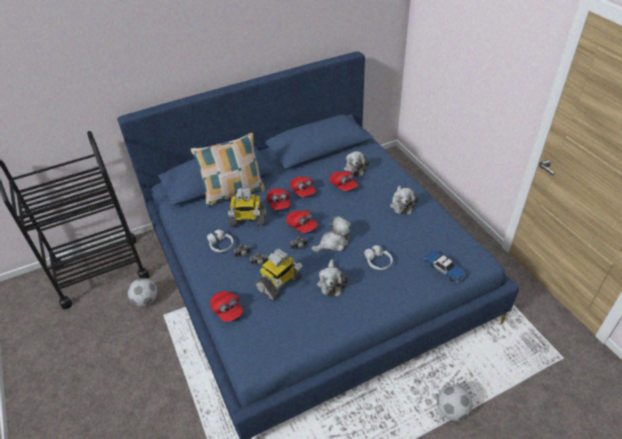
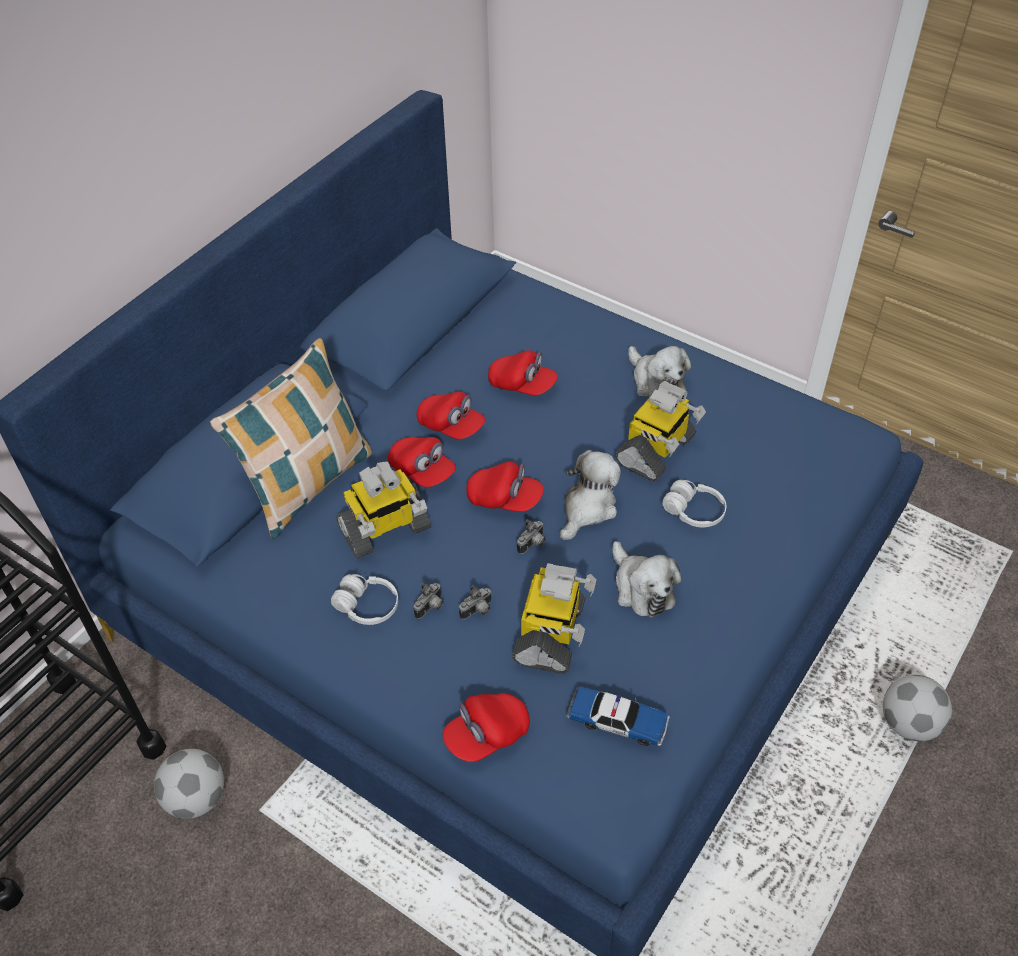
camera: 30 degrees left, 5 degrees up
red cap [210,291,243,322] -> red cap turned 120 degrees clockwise [443,693,530,762]
plush toy [344,151,369,177] -> none
toy car [424,250,467,283] -> toy car moved to [566,686,670,746]
none -> toy robot [615,381,706,482]

